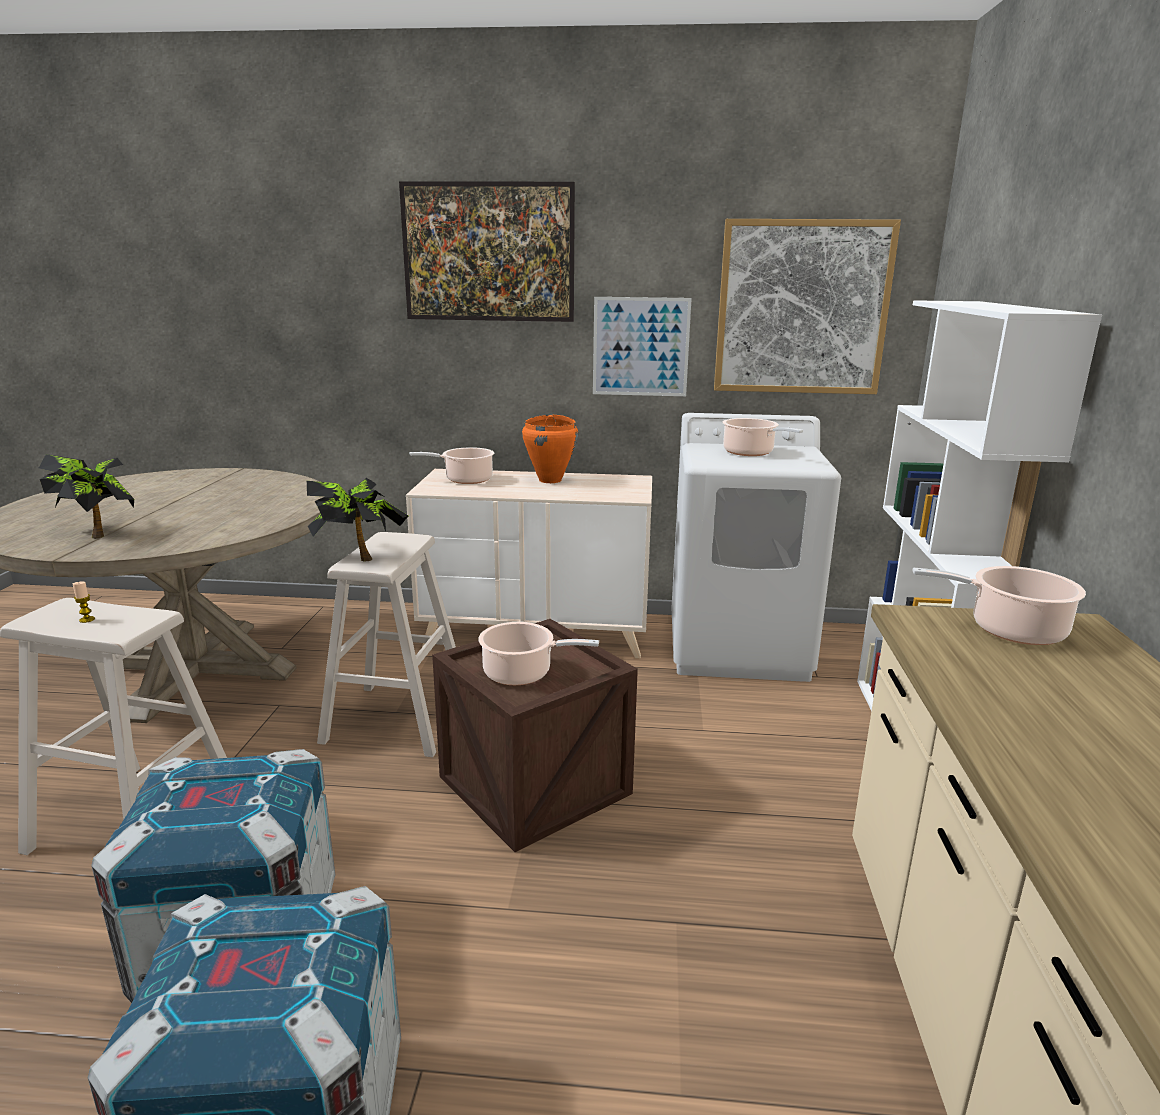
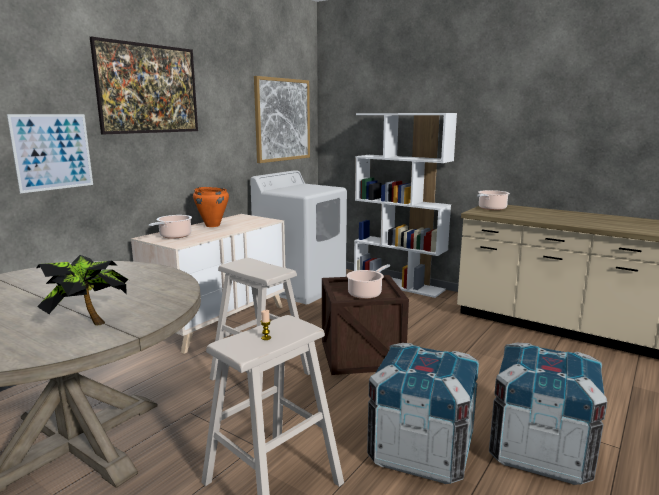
camera: 60 degrees left, 5 degrees down
potted plant [307,478,408,562] -> none
picture [593,297,692,396] -> picture moved to [7,114,93,193]
cooking pot [722,418,803,456] -> none

